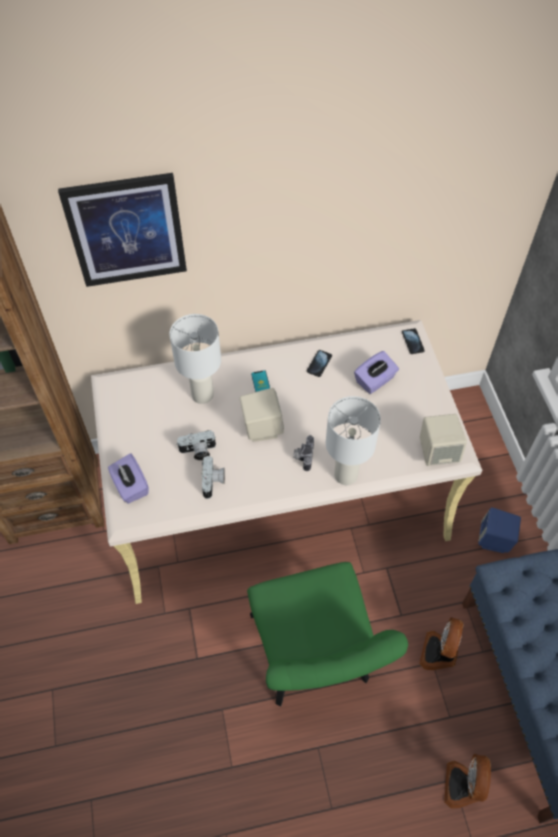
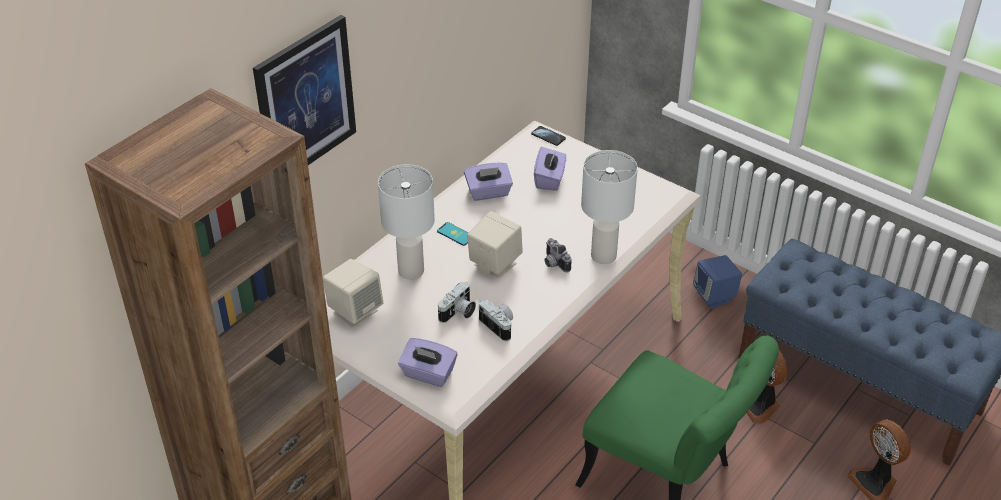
camera: 40 degrees left, 15 degrees down
phone [307,350,332,377] -> purple tissue box [464,162,513,201]
beige speaker [420,414,467,466] -> beige speaker moved to [323,259,383,328]

